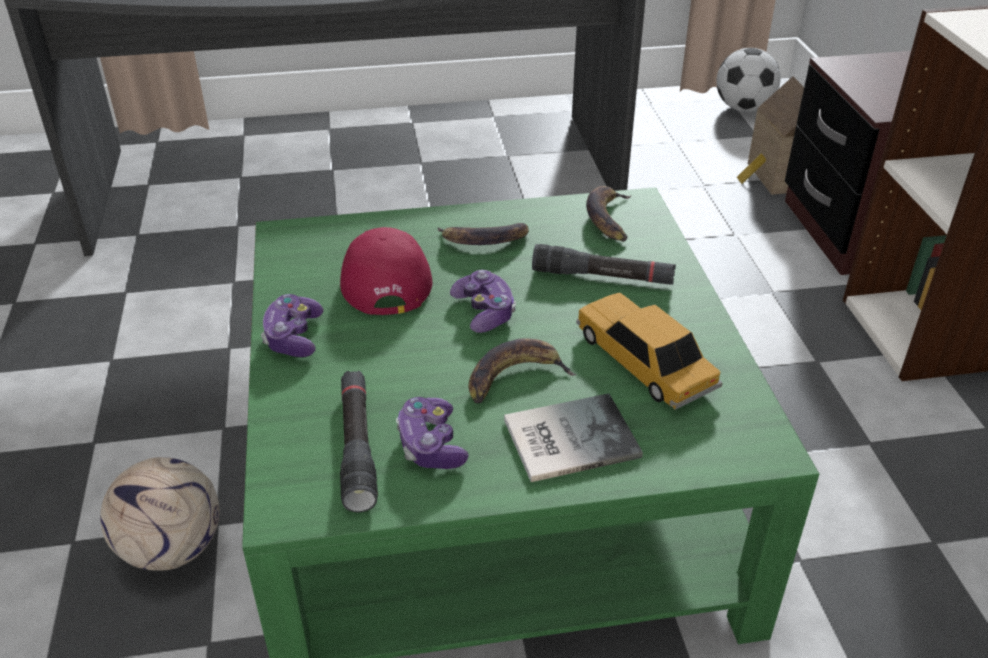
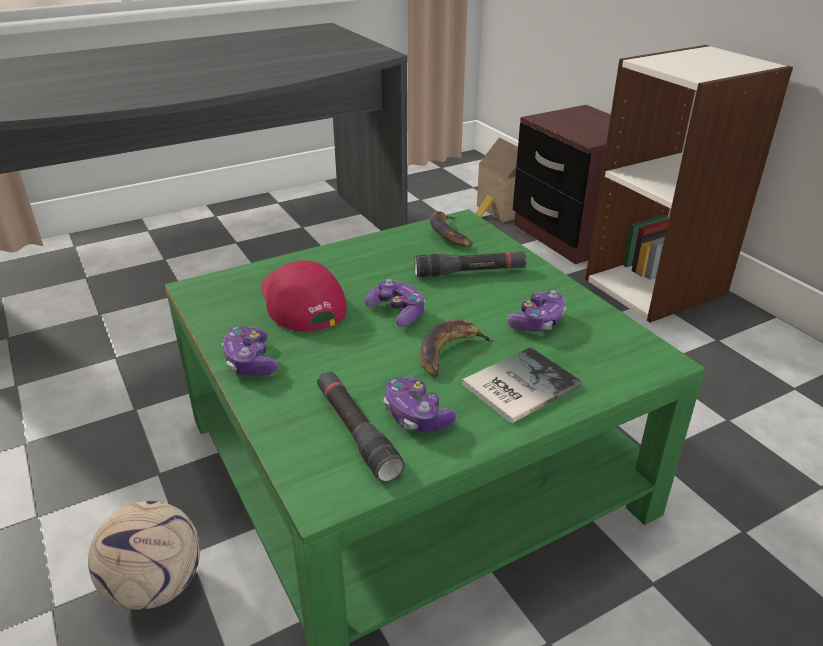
camera: 20 degrees left, 5 degrees down
banana [438,223,529,245] -> none
toy car [576,293,723,410] -> game controller [507,290,567,332]
football [716,48,781,112] -> none

